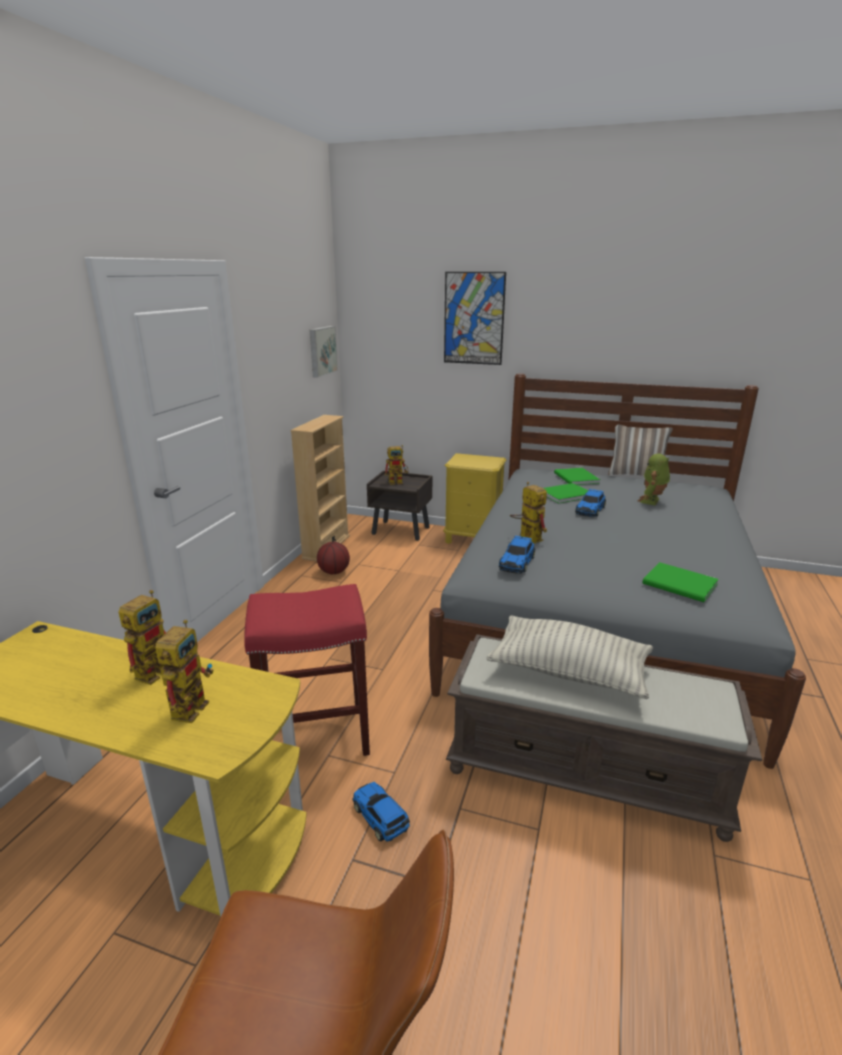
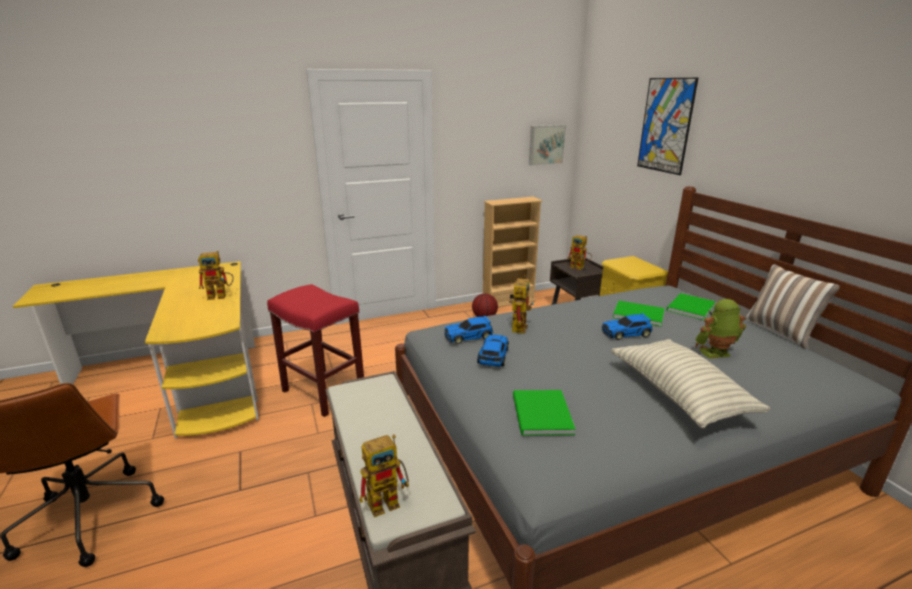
camera: 50 degrees right, 0 degrees up
toy robot [155,620,213,723] -> toy robot moved to [359,435,409,517]
toy car [352,782,410,842] -> toy car moved to [477,335,509,367]
pillow [486,615,653,699] -> pillow moved to [611,339,771,429]

